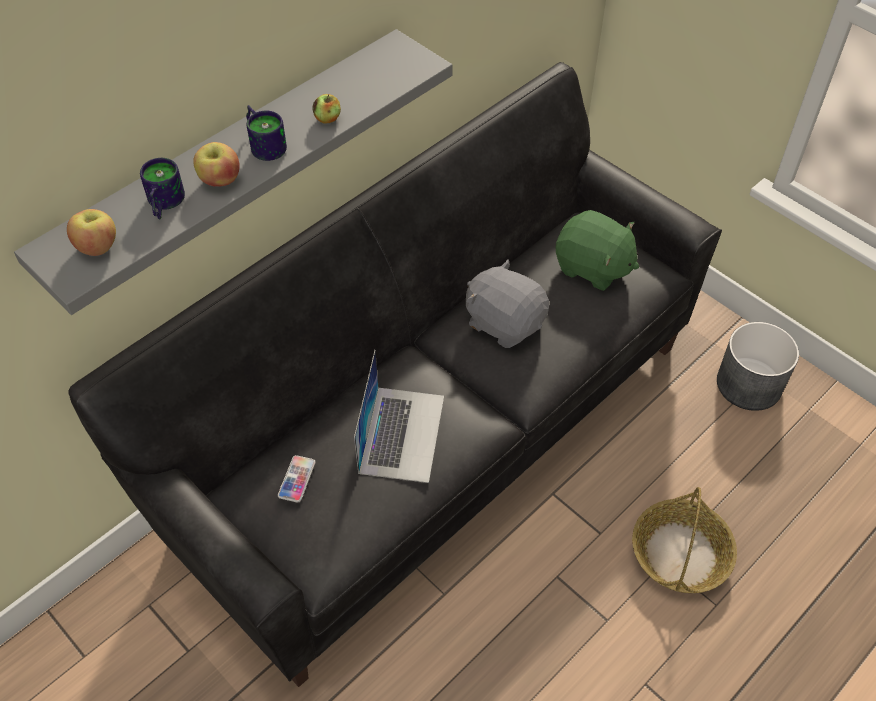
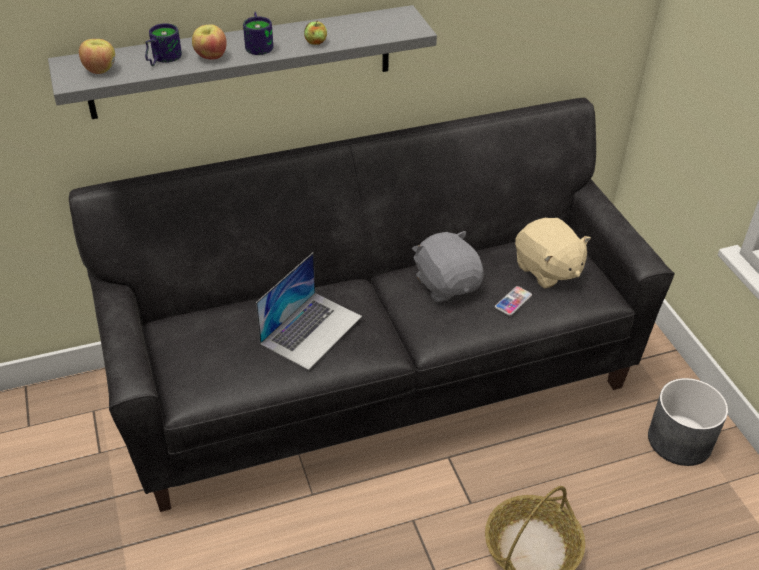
camera: 25 degrees right, 10 degrees down
phone [278,455,316,503] -> phone moved to [495,286,532,316]
green plush toy [556,210,639,291] -> beige plush toy [515,218,591,289]

